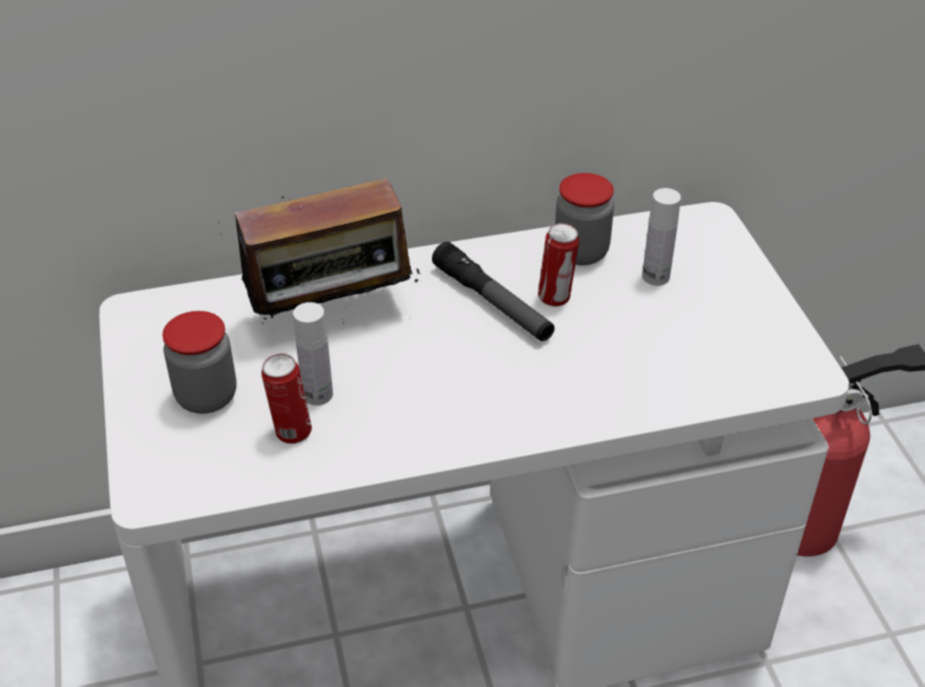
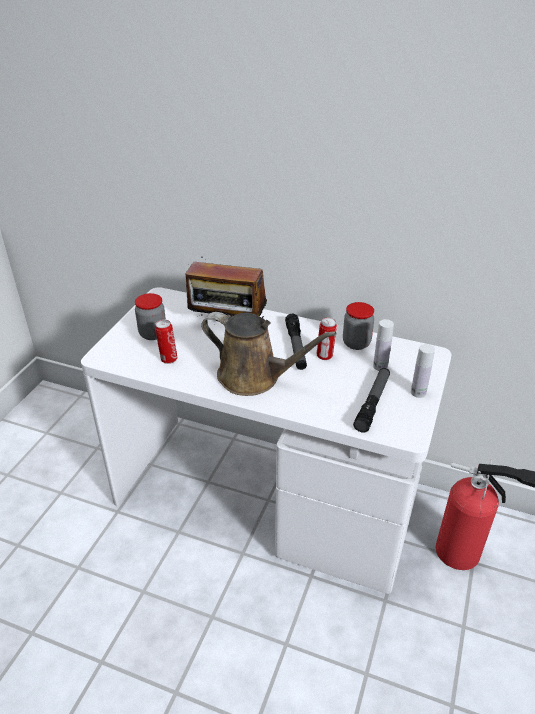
camera: 35 degrees right, 5 degrees down
white bottle [293,302,333,406] -> white bottle moved to [411,344,435,398]
none -> brown watering can [201,312,336,396]
none -> flashlight [353,368,390,433]

